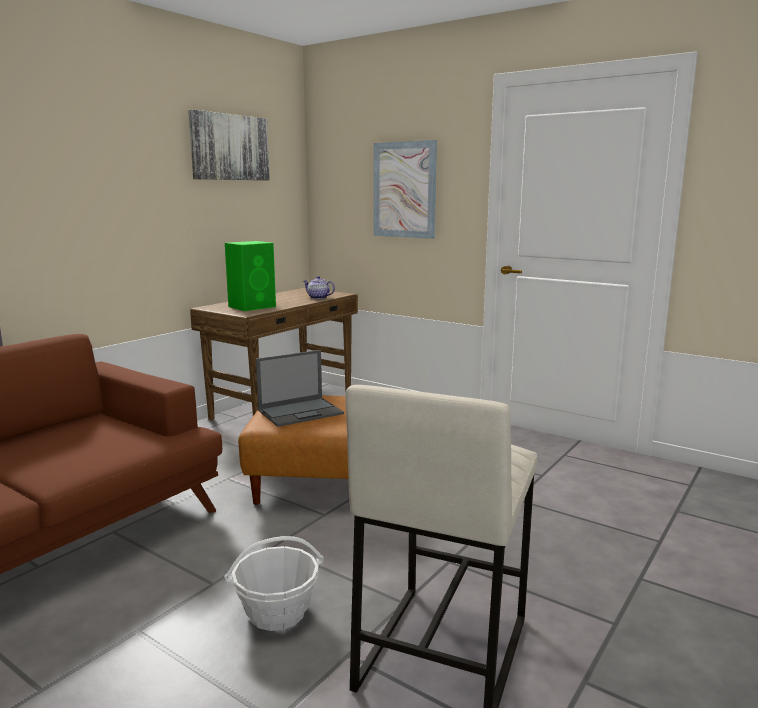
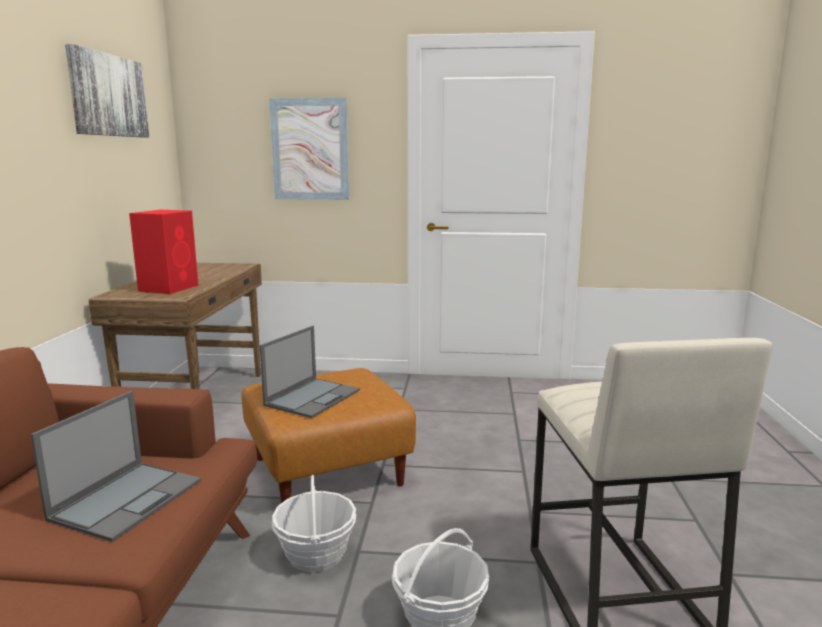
camera: 30 degrees left, 0 degrees up
green speaker [225,241,276,311] -> red speaker [129,210,199,294]
teapot [303,276,335,299] -> none
none -> laptop [31,391,201,542]
none -> basket [272,475,356,572]

